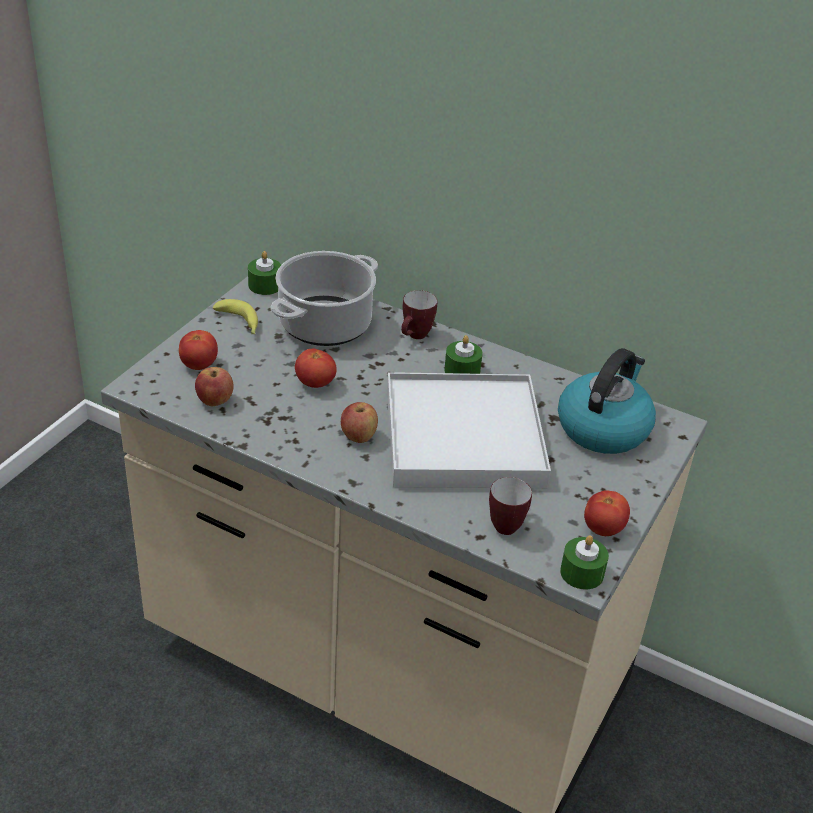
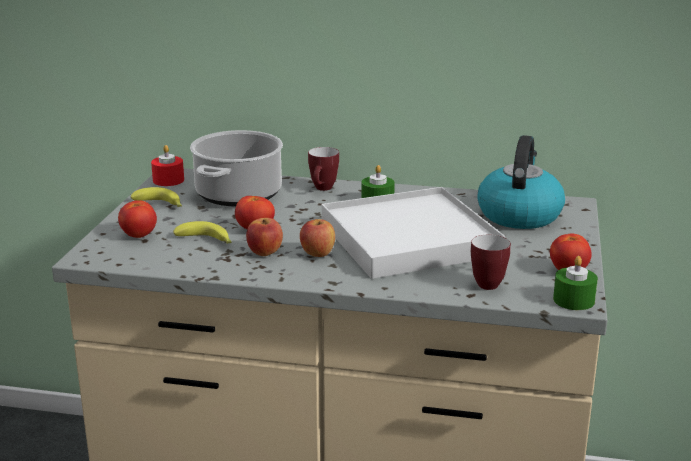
camera: 15 degrees left, 15 degrees down
apple [195,367,234,406] -> apple moved to [246,218,283,256]
green candle [248,251,281,295] -> red candle [151,145,184,186]
none -> banana [173,221,232,244]

